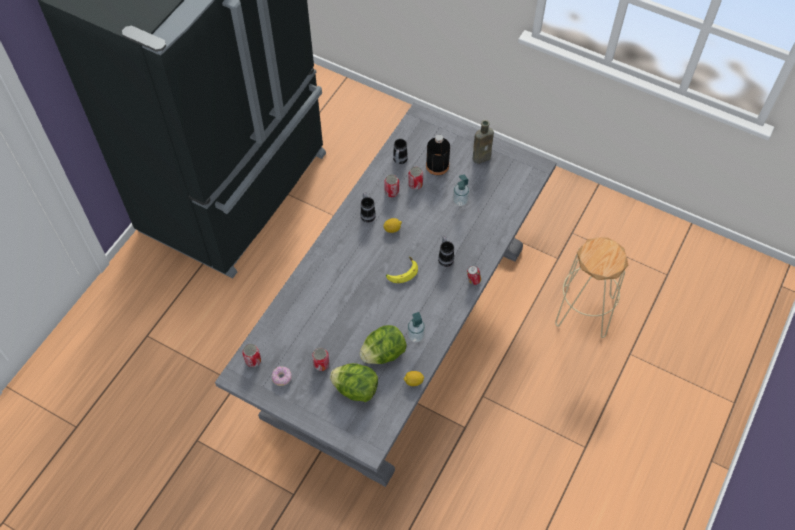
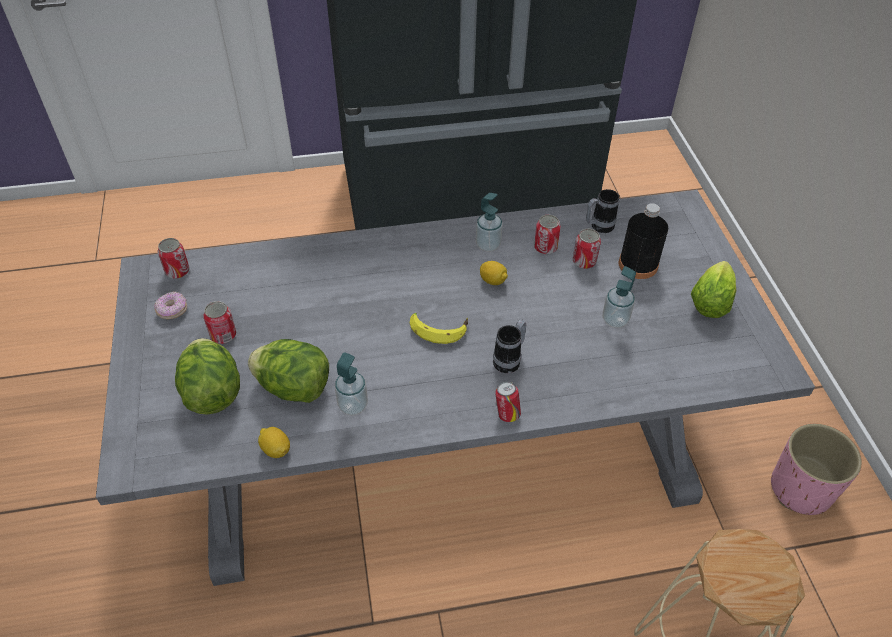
camera: 50 degrees right, 10 degrees down
mug [360,192,376,223] -> soap dispenser [476,193,503,252]
brown bottle [473,120,494,164] -> lettuce [691,261,736,318]
none -> pink planter [771,424,862,515]

